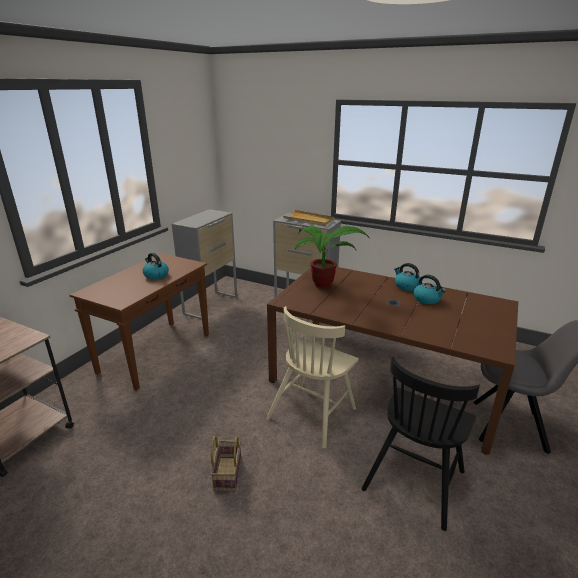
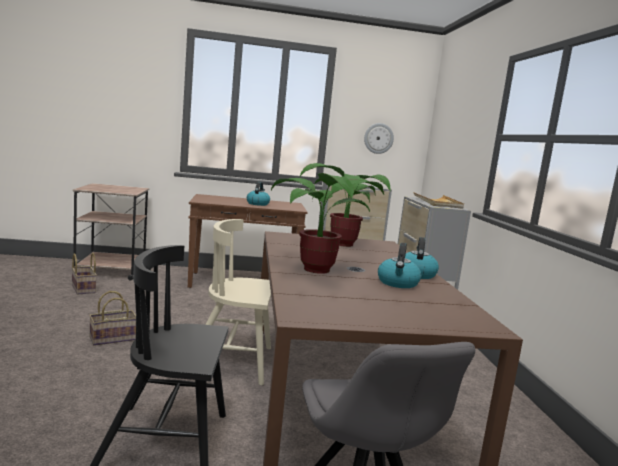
camera: 55 degrees right, 15 degrees down
none -> basket [72,253,97,295]
none -> potted plant [271,173,384,274]
none -> wall clock [364,123,394,154]

